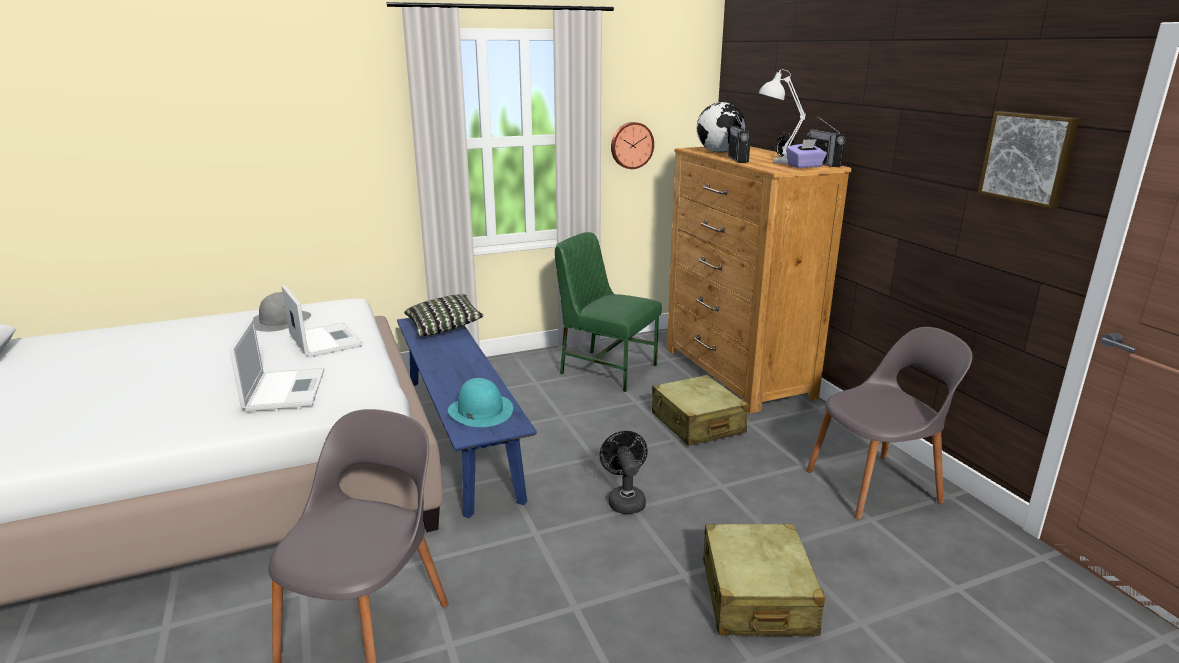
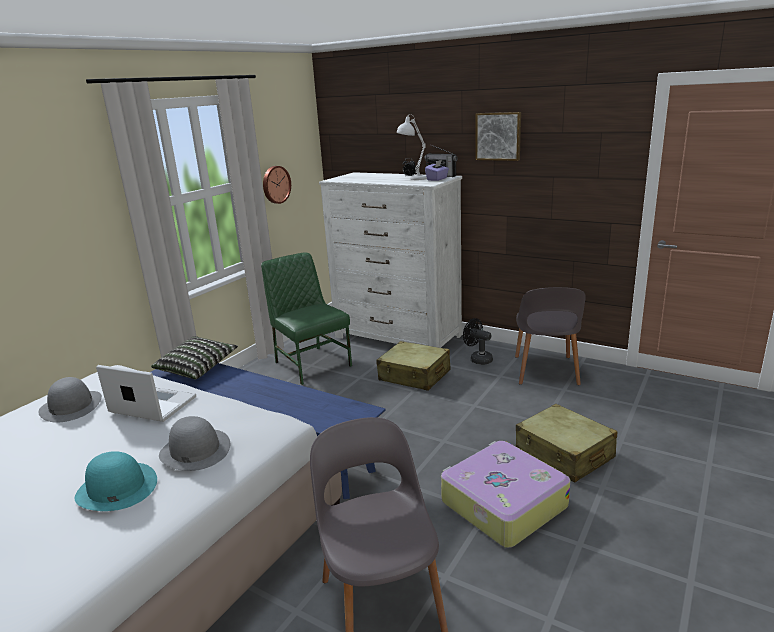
camera: 35 degrees left, 0 degrees up
laptop [229,319,324,411] -> grey hat [159,416,230,471]
turquoise hat [448,378,513,427] -> turquoise hat moved to [75,451,157,511]
green chair [555,232,662,392] -> green chair turned 60 degrees clockwise [261,252,352,385]
black fan [600,431,648,514] -> black fan moved to [463,318,493,365]
brown dresser [667,147,851,414] -> white dresser [319,172,462,348]
globe [697,102,745,152] -> none
radio [728,114,751,163] -> none
grey chair [806,327,972,520] -> grey chair turned 150 degrees clockwise [515,287,586,385]
picture [978,111,1080,208] -> picture moved to [475,112,521,161]
none -> suitcase [441,441,570,548]

